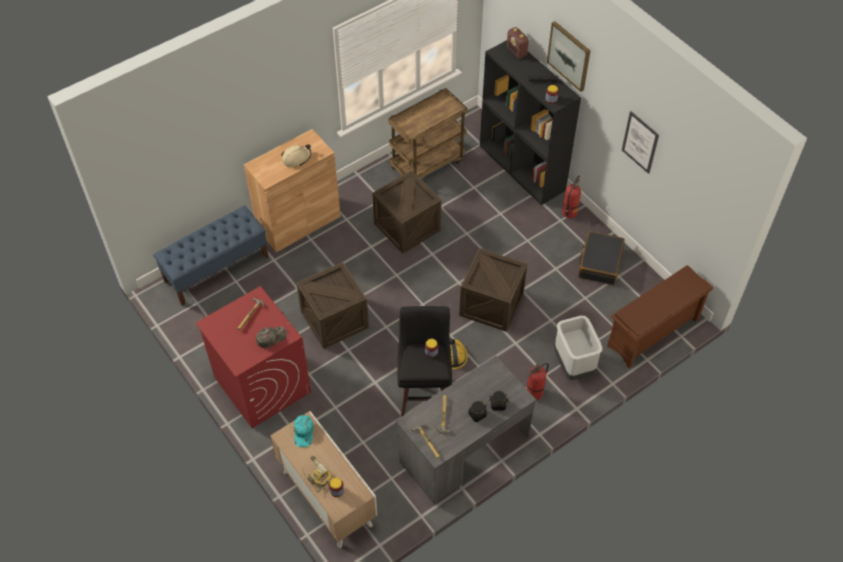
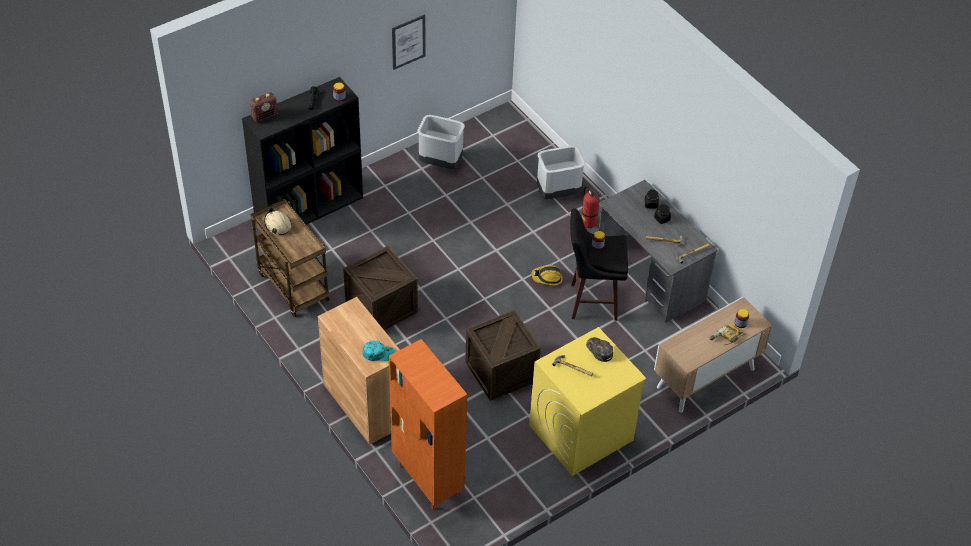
camera: 90 degrees left, 5 degrees down
blue bench [153,205,269,306] -> orange bookcase [389,339,467,510]
red washing machine [196,286,311,428] -> yellow washing machine [529,327,646,476]
beige hard hat [281,144,311,167] -> beige hard hat moved to [264,207,291,235]
turquoise cap [294,415,314,447] -> turquoise cap moved to [362,341,395,361]
crate [459,248,527,332] -> none
picture [547,21,590,92] -> none
fire extinguisher [562,175,581,218] -> none
black suitcase [578,231,625,285] -> grey trash can [417,115,465,169]
brown shoe rack [607,265,713,368] -> none

